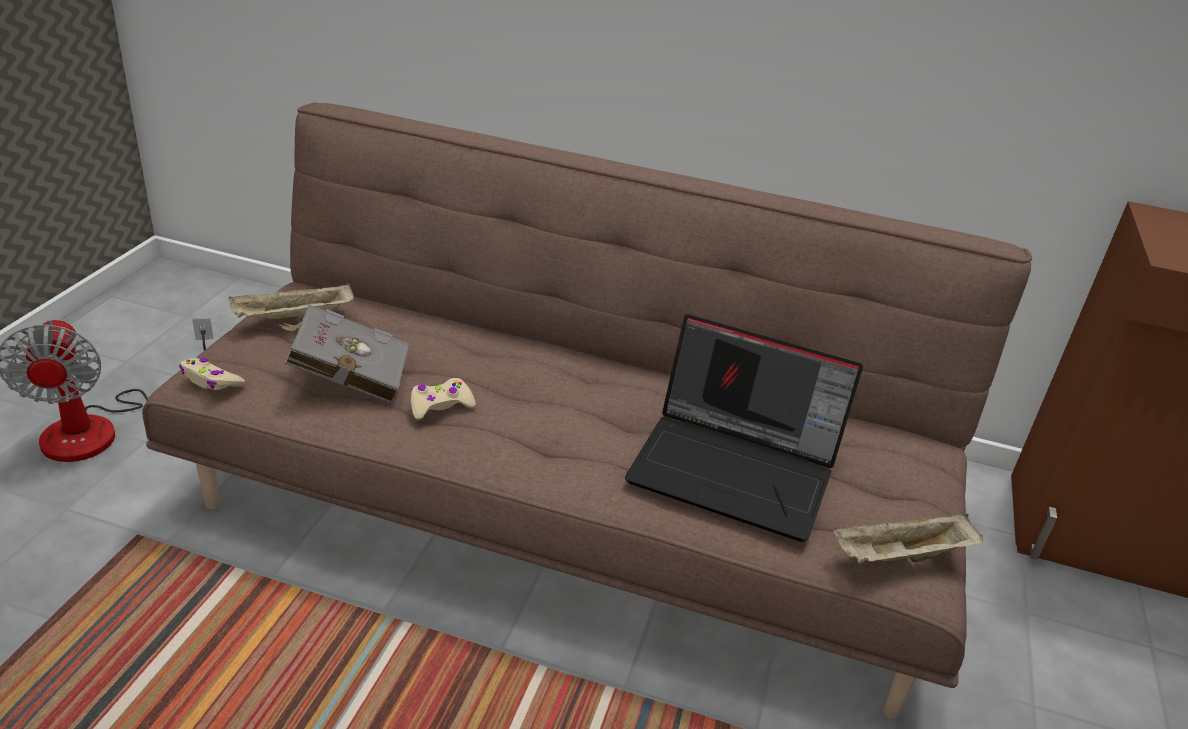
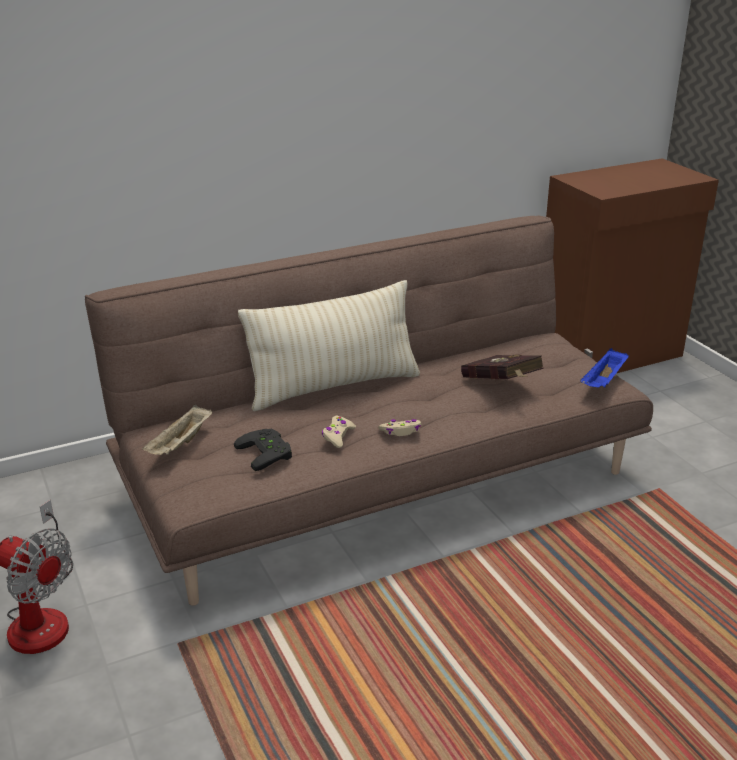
camera: 40 degrees left, 5 degrees down
beige game controller [179,358,245,390] -> beige game controller moved to [378,419,421,436]
grey book [278,305,409,403] -> black game controller [234,429,292,471]
laptop [625,314,863,542] -> red book [461,355,544,379]
beige tray [834,513,983,563] -> blue tray [580,348,629,388]
none -> beige pillow [238,280,420,411]

